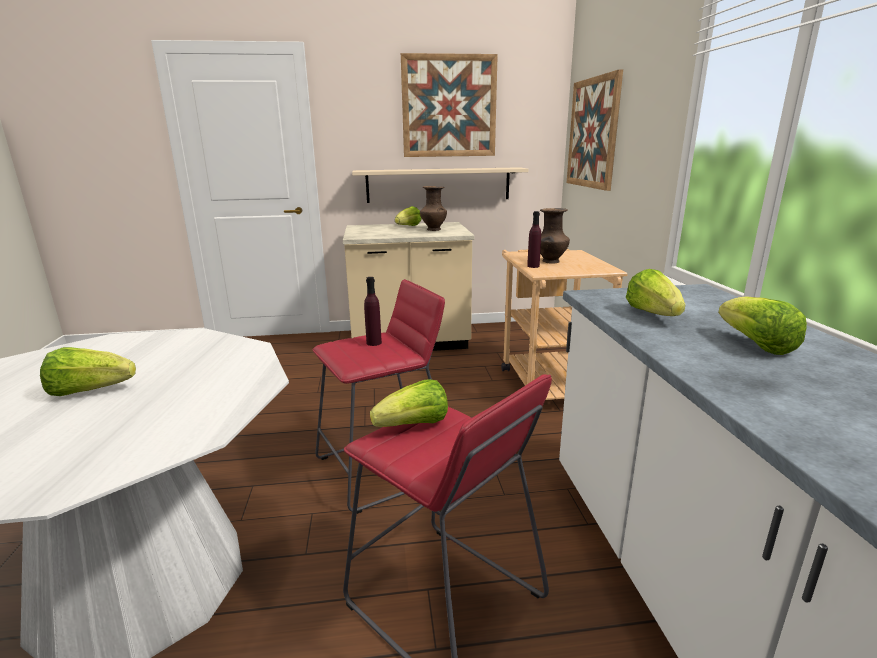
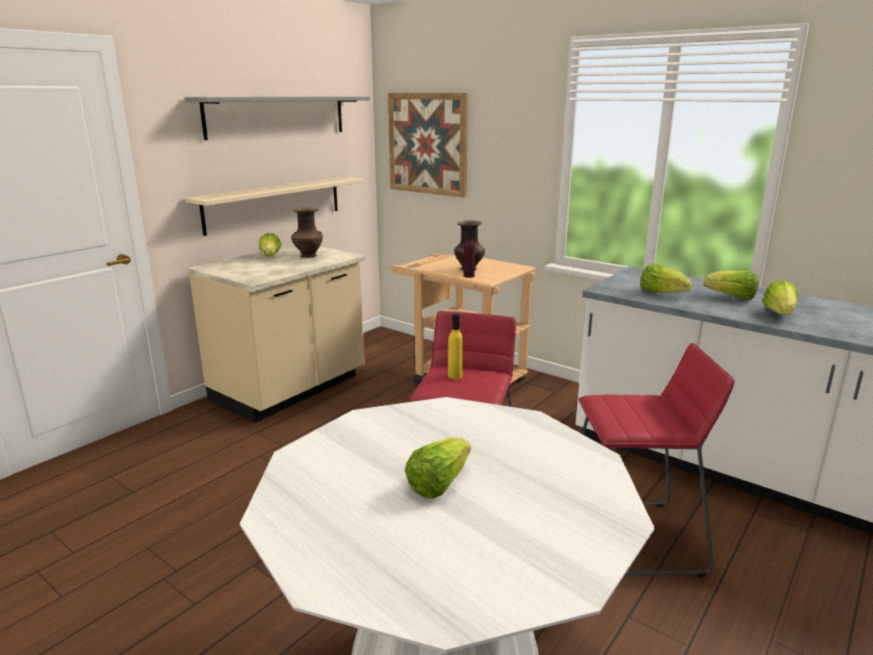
camera: 45 degrees left, 0 degrees up
purple bottle [364,277,382,346] -> yellow bottle [448,314,463,379]
lettuce [370,379,448,427] -> lettuce moved to [763,280,797,315]
picture [401,53,498,157] -> grey shelf [185,96,370,140]

